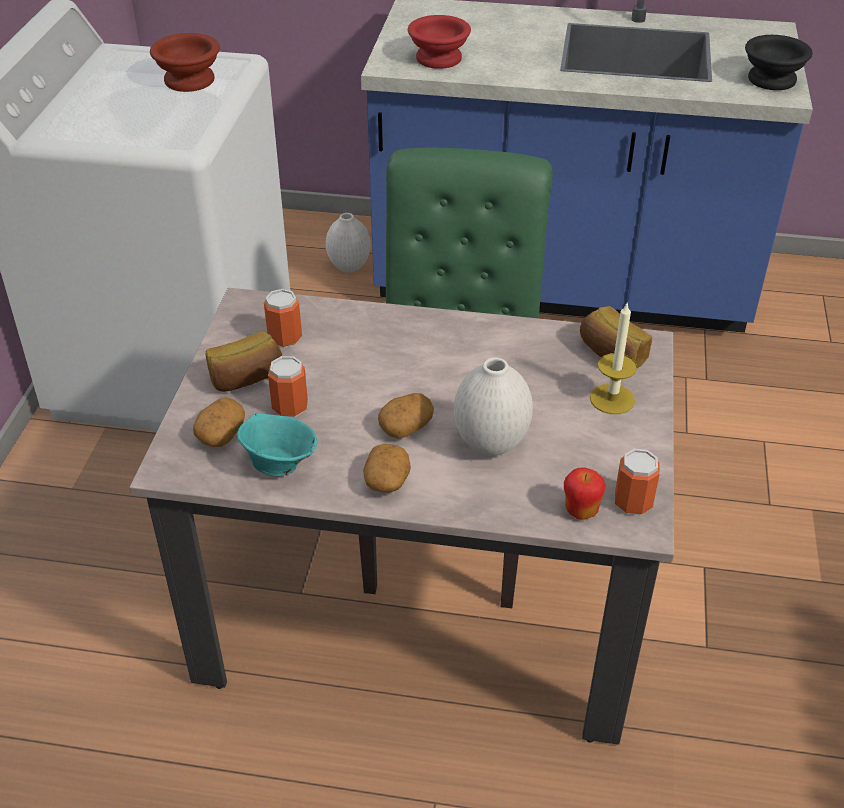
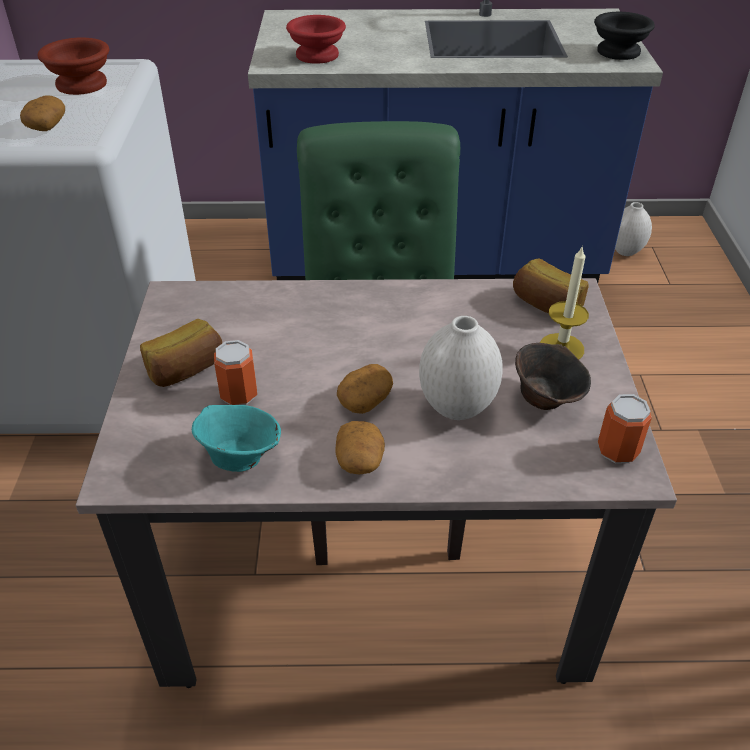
camera: 10 degrees left, 0 degrees up
potato [193,397,245,447] -> potato moved to [20,95,65,131]
can [264,289,302,348] -> none
white vase [326,213,370,273] -> white vase moved to [615,202,652,256]
apple [564,468,606,520] -> none
none -> brown bowl [515,343,591,410]

